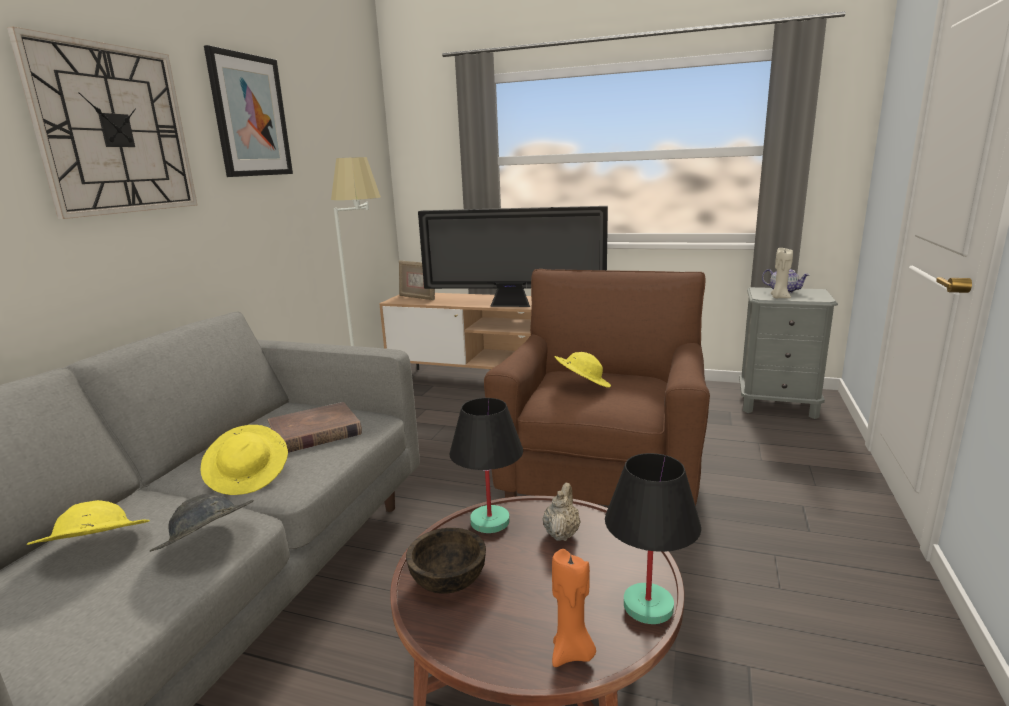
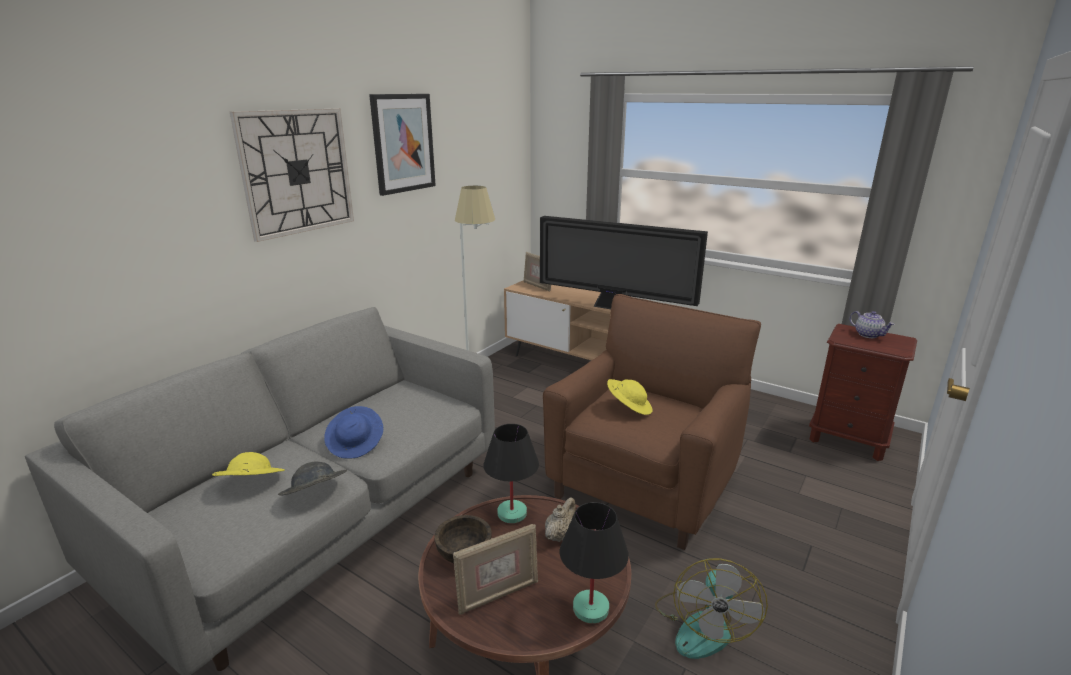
camera: 15 degrees right, 5 degrees up
yellow hat [200,425,288,495] -> blue hat [324,406,383,459]
brown book [268,402,362,453] -> none
orange candle [552,549,596,667] -> none
grey nightstand [739,287,838,419] -> brown nightstand [809,324,917,461]
beige candle [771,247,793,298] -> none
none -> picture frame [453,524,538,615]
none -> fan [655,558,768,659]

